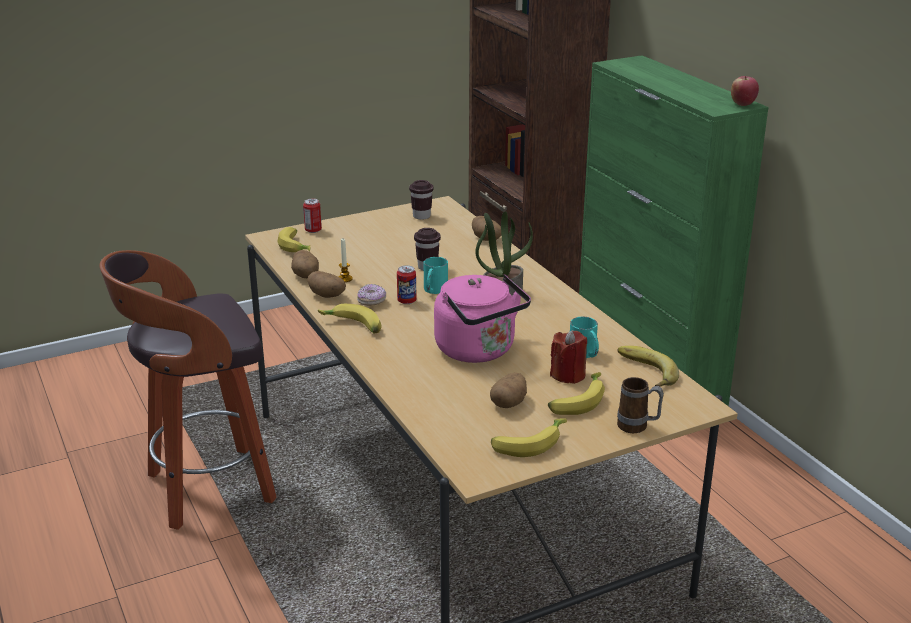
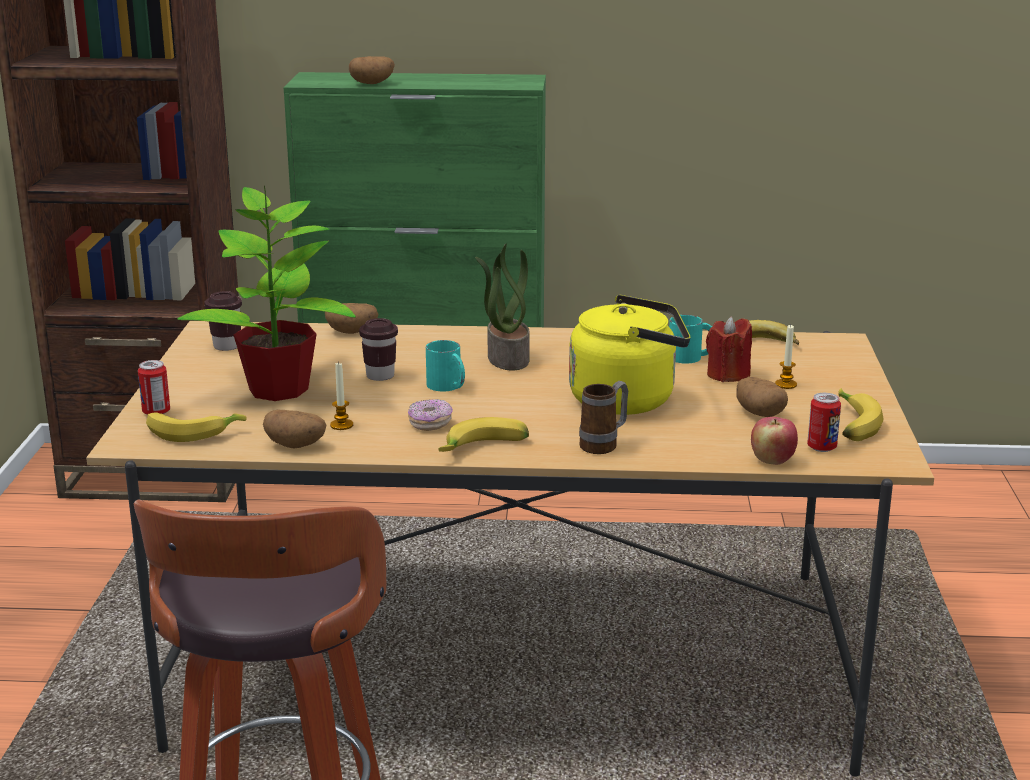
camera: 60 degrees left, 5 degrees down
potato [307,271,346,298] -> potato moved to [349,56,395,84]
can [397,265,417,304] -> can moved to [807,393,841,452]
pink kettle [434,275,531,363] -> yellow kettle [569,295,690,415]
banana [548,372,605,415] -> candle [775,325,797,389]
mug [617,377,664,433] -> mug moved to [579,381,628,454]
apple [731,76,759,106] -> apple moved to [751,417,798,465]
none -> potted plant [177,185,356,401]

